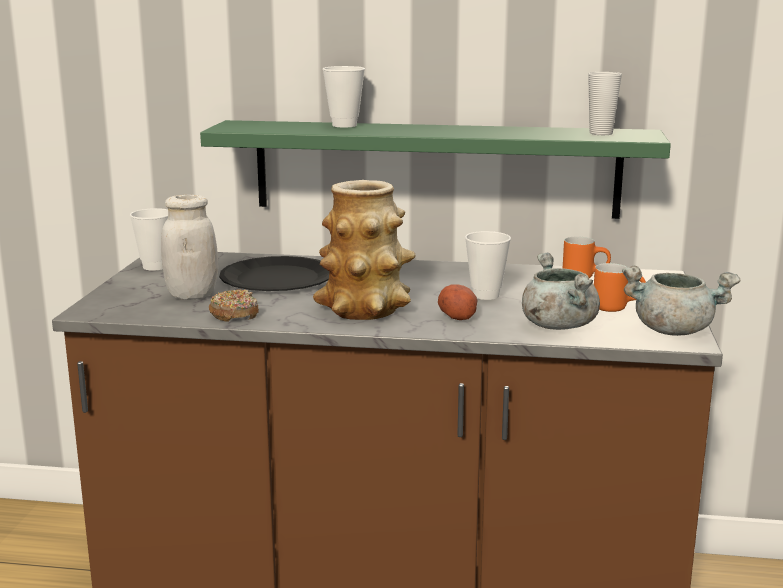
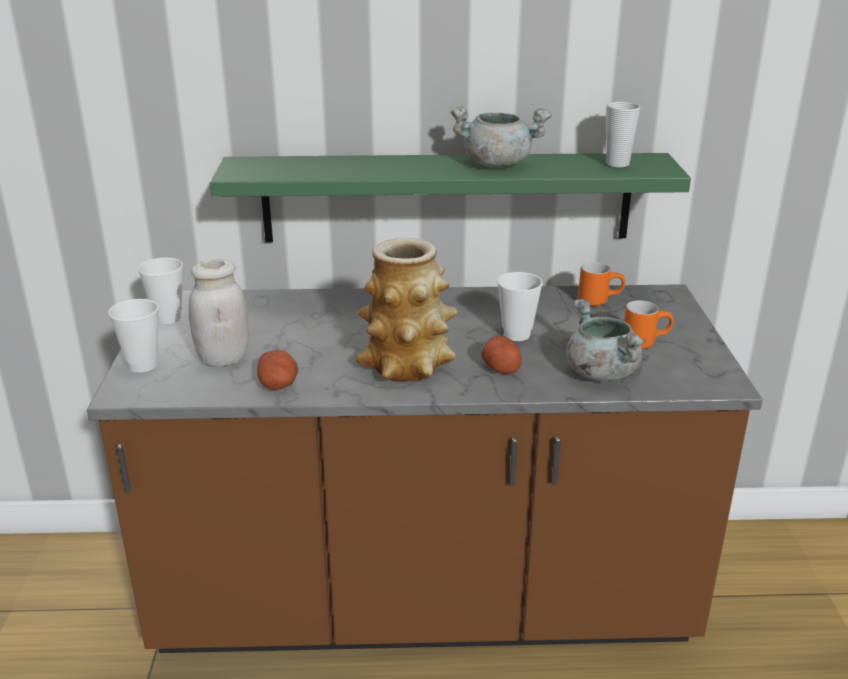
camera: 10 degrees left, 10 degrees up
donut [209,289,259,322] -> potato [257,350,298,390]
black plate [219,256,329,291] -> none
cup [323,66,365,127] -> cup moved to [108,299,159,373]
grey cooking pot [622,266,740,336] -> grey cooking pot moved to [450,106,552,167]

